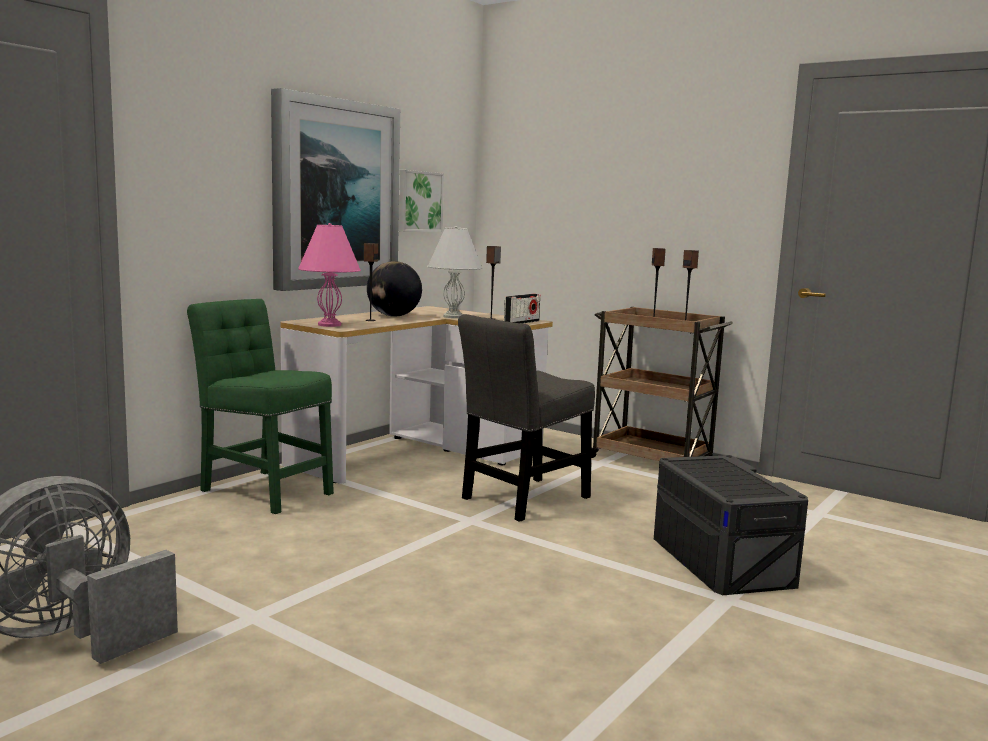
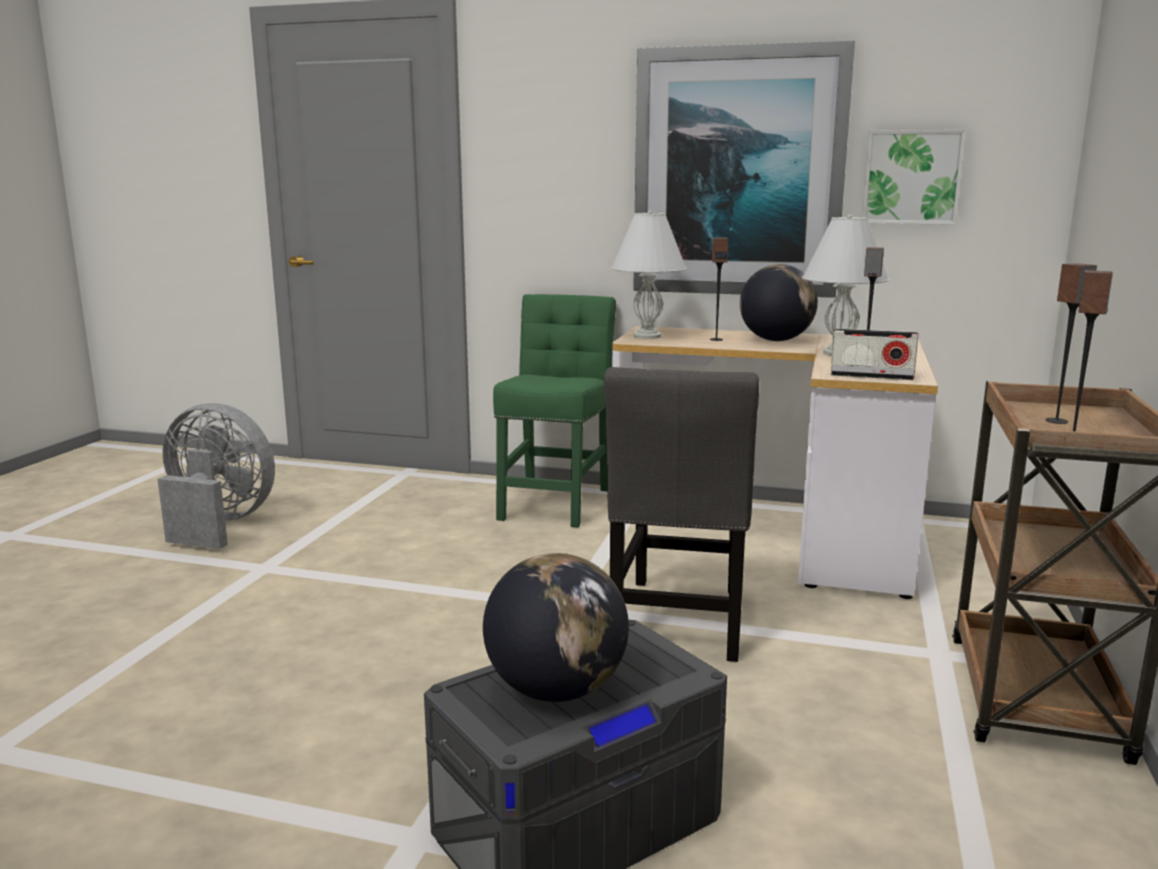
camera: 70 degrees right, 5 degrees up
pink table lamp [298,223,361,327] -> white table lamp [611,211,687,339]
grey chair [458,314,595,522] -> grey chair turned 105 degrees counterclockwise [604,367,759,662]
none -> globe [483,553,629,702]

